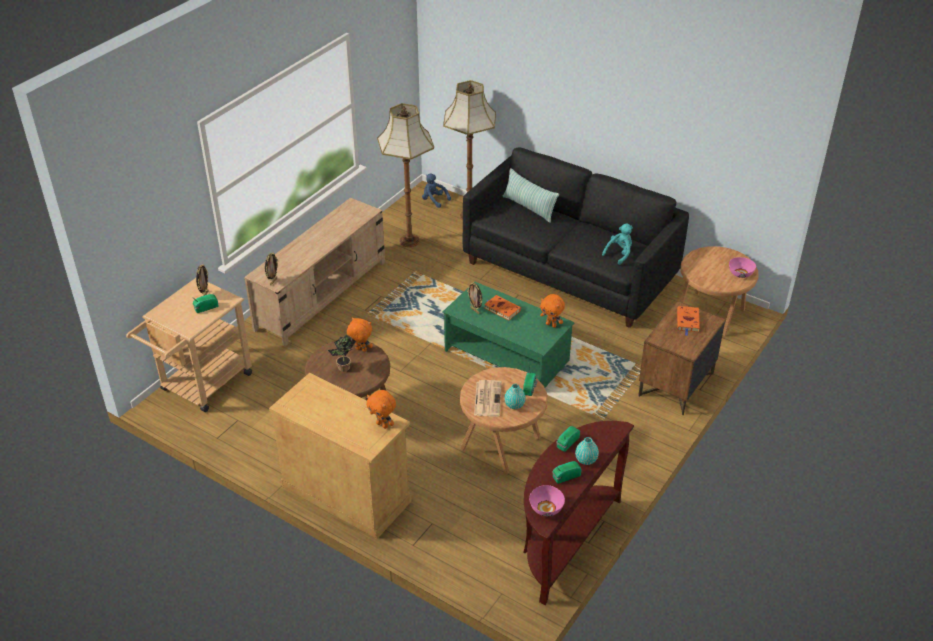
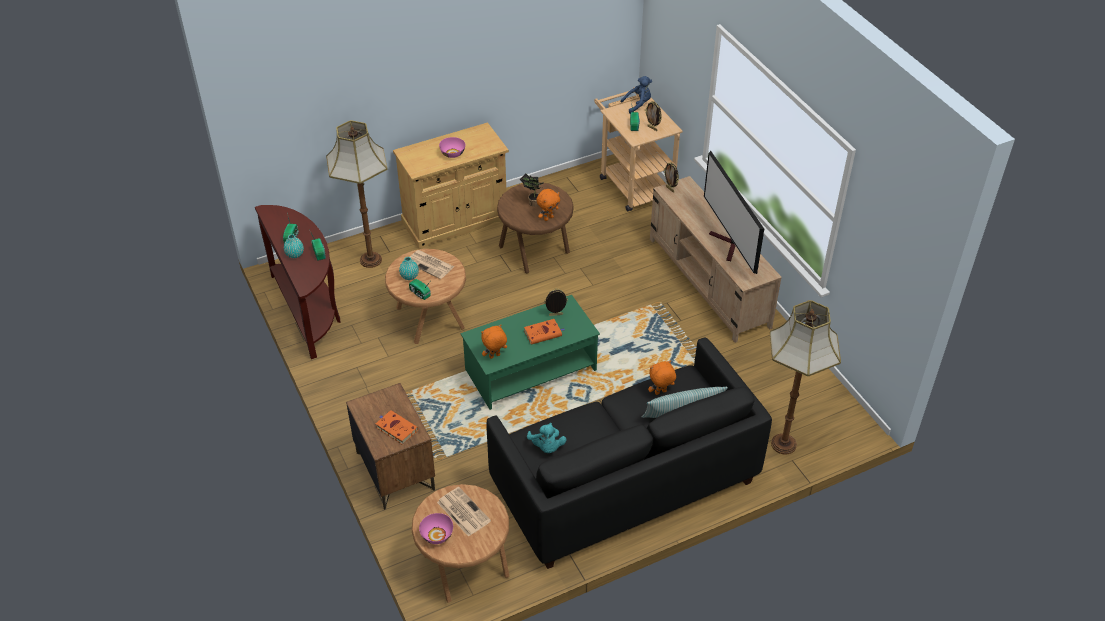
camera: 120 degrees right, 5 degrees up
orange plush toy [366,390,396,429] -> orange plush toy moved to [648,360,676,395]
floor lamp [377,103,434,247] -> floor lamp moved to [326,120,387,268]
blue plush toy [422,174,451,208] -> blue plush toy moved to [621,76,652,114]
pink bowl [529,485,565,516] -> pink bowl moved to [439,137,465,158]
none -> newspaper [437,487,491,537]
none -> television [704,151,764,274]

